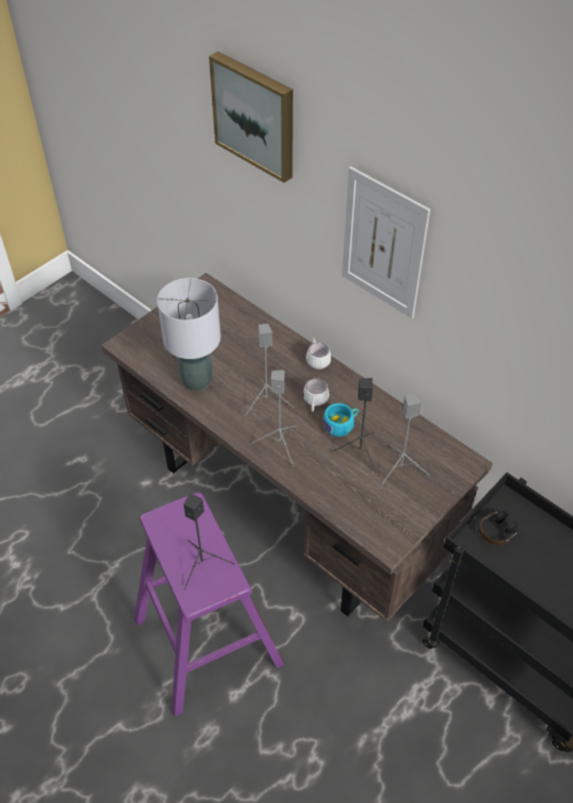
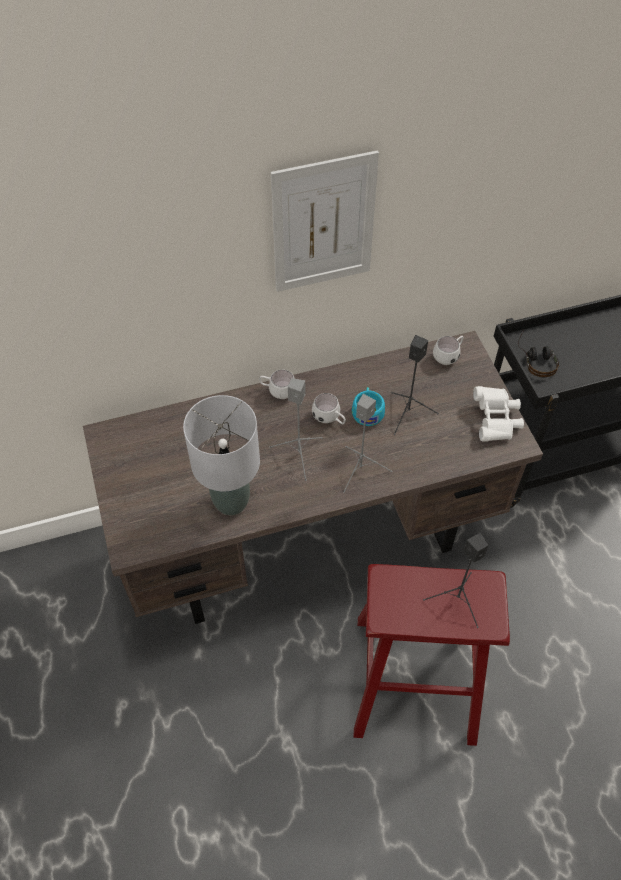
camera: 60 degrees left, 5 degrees up
purple stool [134,492,285,717] -> red stool [354,564,510,746]
picture [209,51,293,183] -> none
grey speaker [380,393,430,487] -> none
none -> white mug [433,336,464,365]
none -> white binoculars [473,386,524,442]

